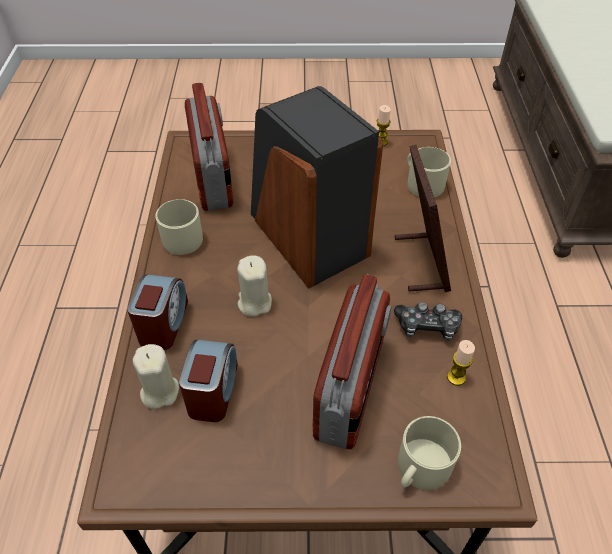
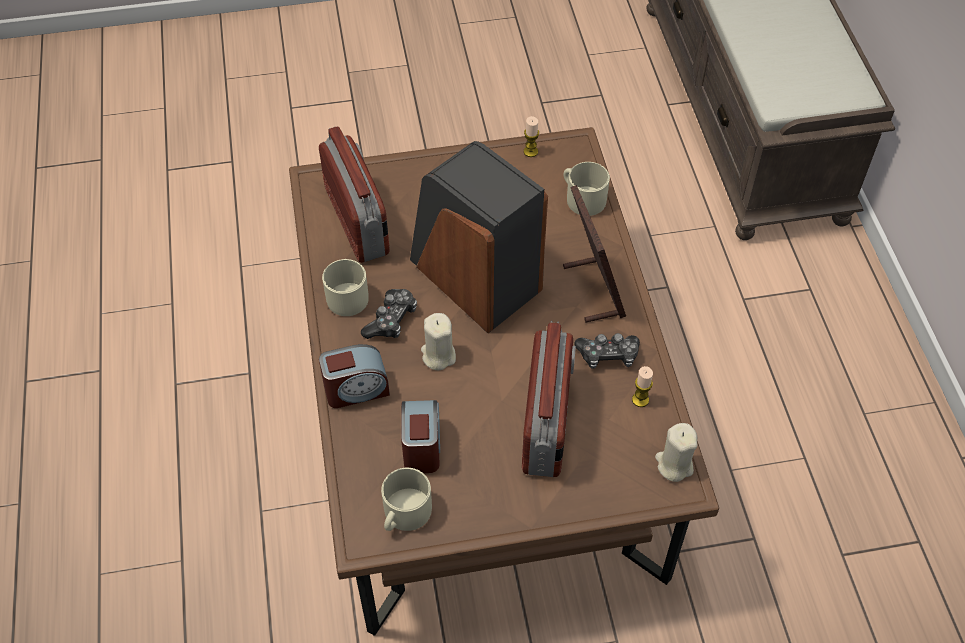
camera: 10 degrees left, 5 degrees up
alarm clock [127,274,188,350] -> alarm clock turned 75 degrees clockwise [319,344,390,408]
beige candle [133,344,179,409] -> beige candle moved to [655,423,698,482]
beige mug [398,416,461,490] -> beige mug moved to [381,468,432,531]
none -> game controller [361,289,417,339]

